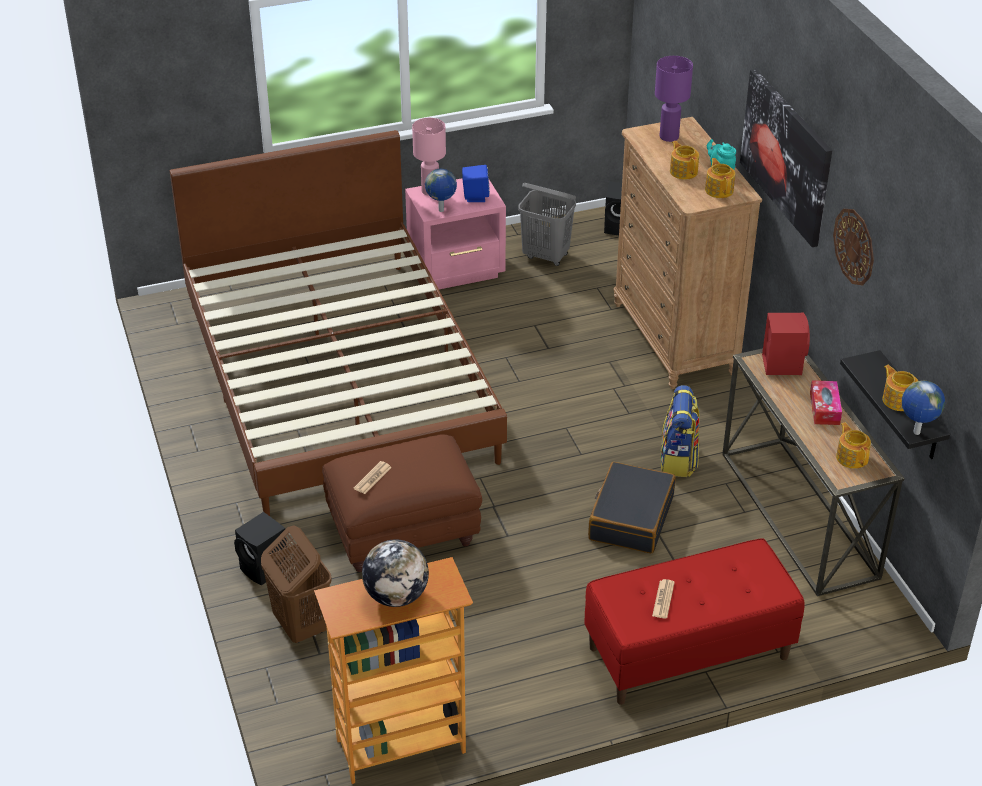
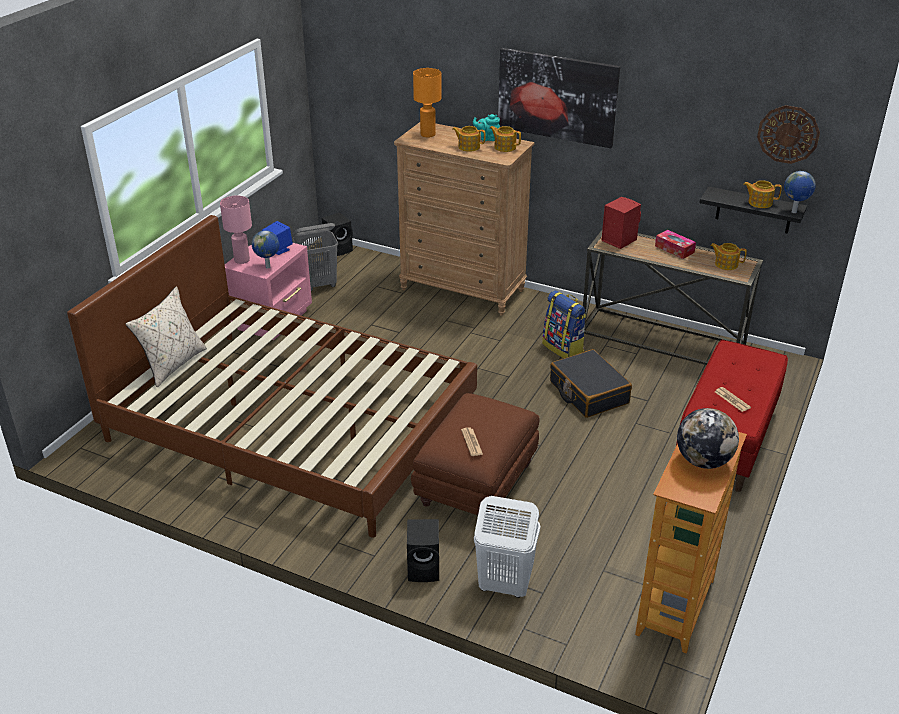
camera: 45 degrees left, 5 degrees down
brown laundry basket [261,525,332,643] -> white laundry basket [474,496,541,598]
purple table lamp [655,56,693,142] -> orange table lamp [413,68,442,137]
wall clock [833,209,874,285] -> wall clock moved to [757,105,820,164]
none -> beige pillow [125,286,207,387]

